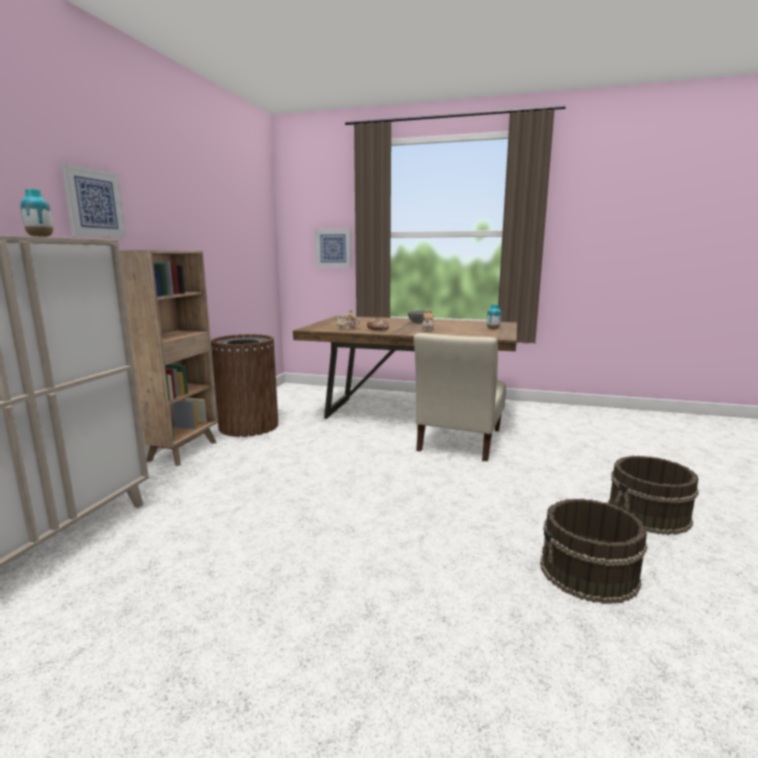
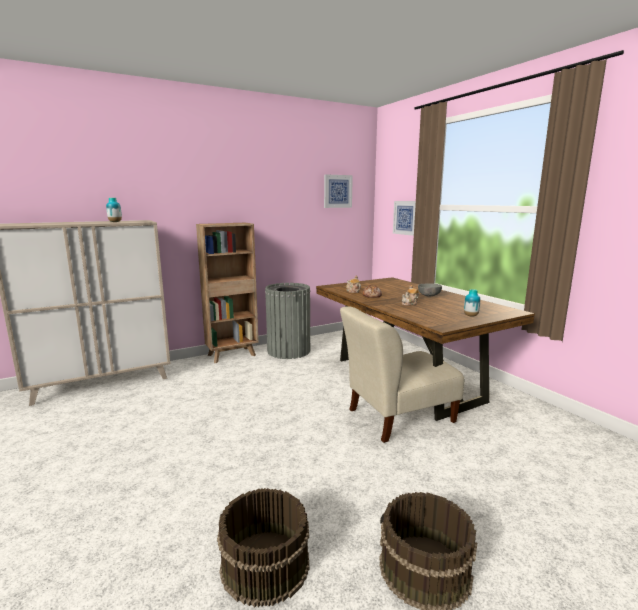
camera: 45 degrees right, 0 degrees up
picture [61,163,126,238] -> picture moved to [324,174,353,208]
brown trash can [211,334,278,437] -> grey trash can [265,283,310,359]

